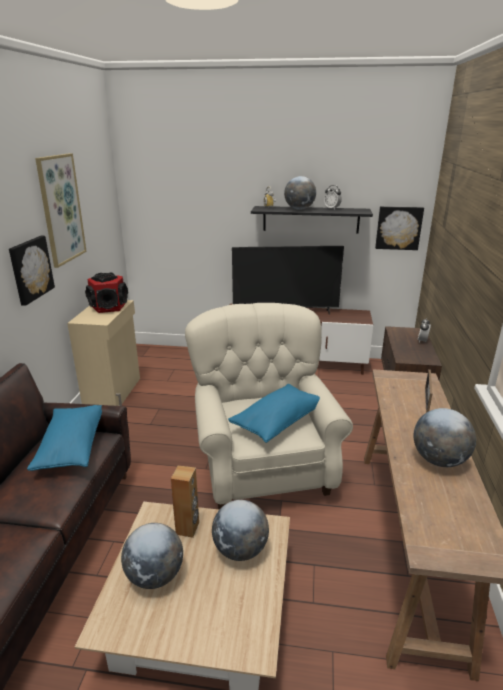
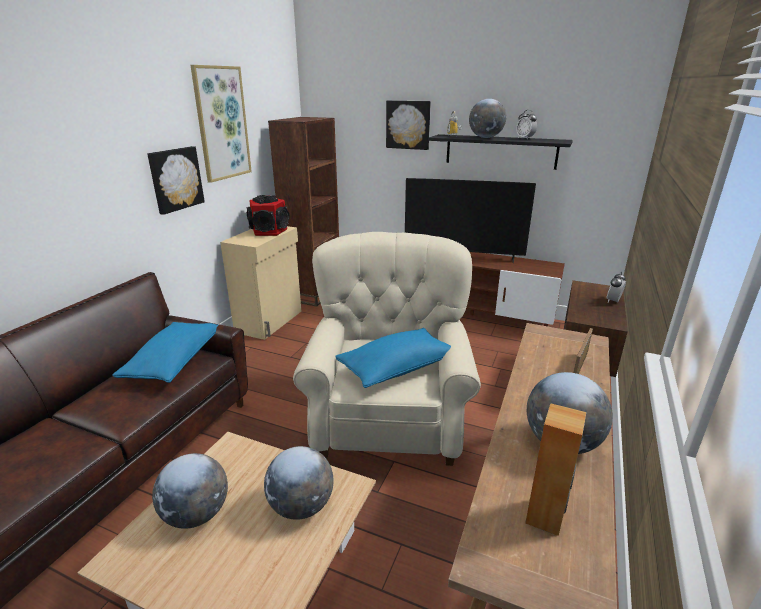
camera: 15 degrees right, 0 degrees up
brown speaker [171,466,199,538] -> brown speaker moved to [525,403,586,536]
picture [375,206,424,250] -> picture moved to [386,100,431,150]
none -> brown bookcase [268,117,339,307]

